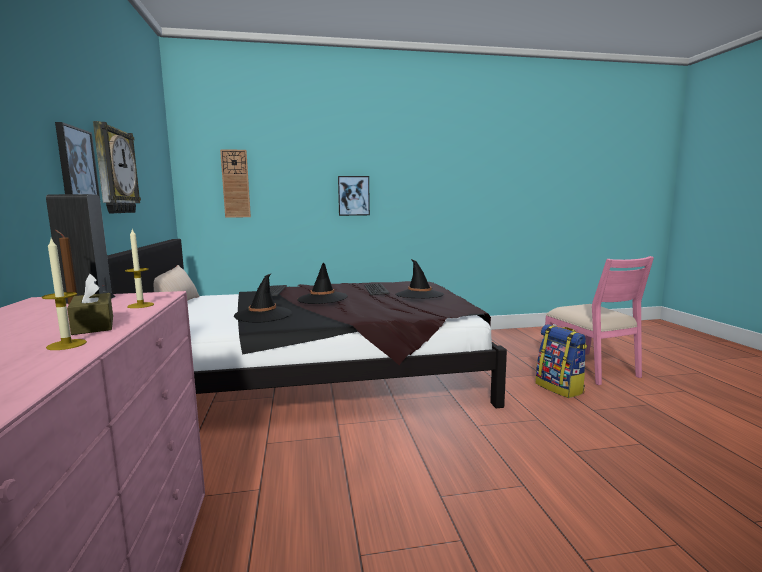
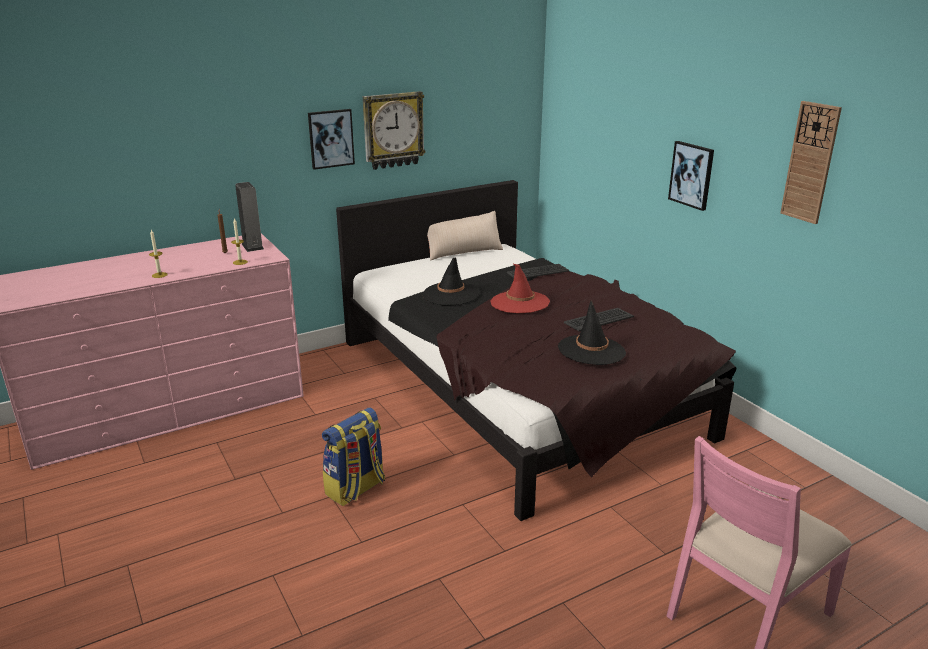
camera: 70 degrees right, 15 degrees up
brown tissue box [67,274,113,335] -> none
wall clock [220,149,251,218] -> wall clock moved to [780,101,842,224]
black hat [297,263,348,304] -> red hat [490,264,550,313]
backpack [536,324,587,398] -> backpack moved to [322,407,385,506]

